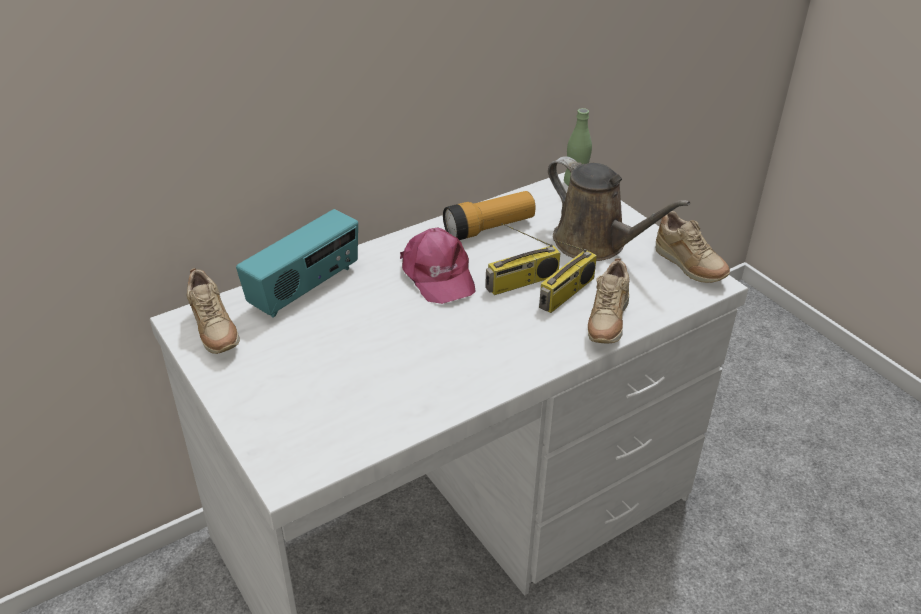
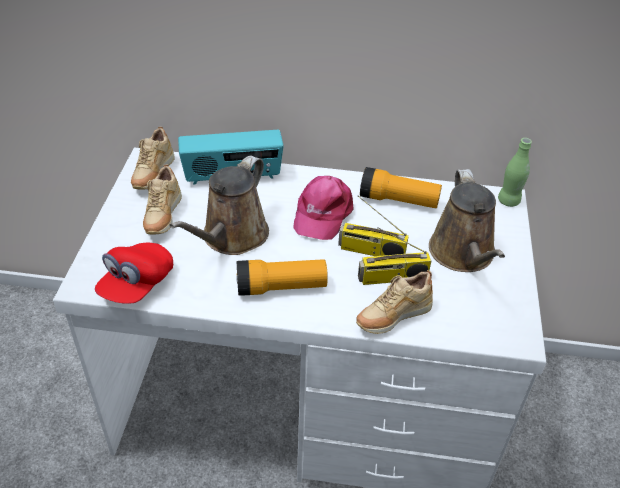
camera: 40 degrees right, 5 degrees up
beige shoe [656,211,730,283] -> beige shoe moved to [143,165,182,235]
none -> red cap [95,243,173,304]
none -> brown watering can [169,156,269,255]
none -> flashlight [236,260,328,296]

